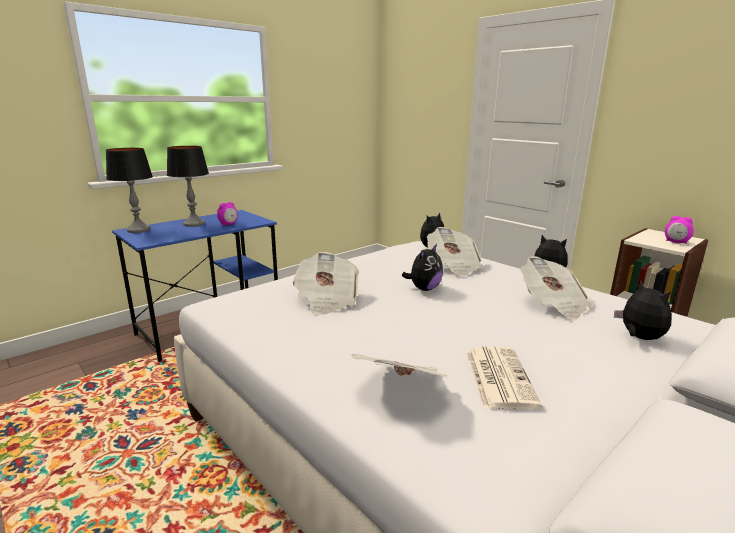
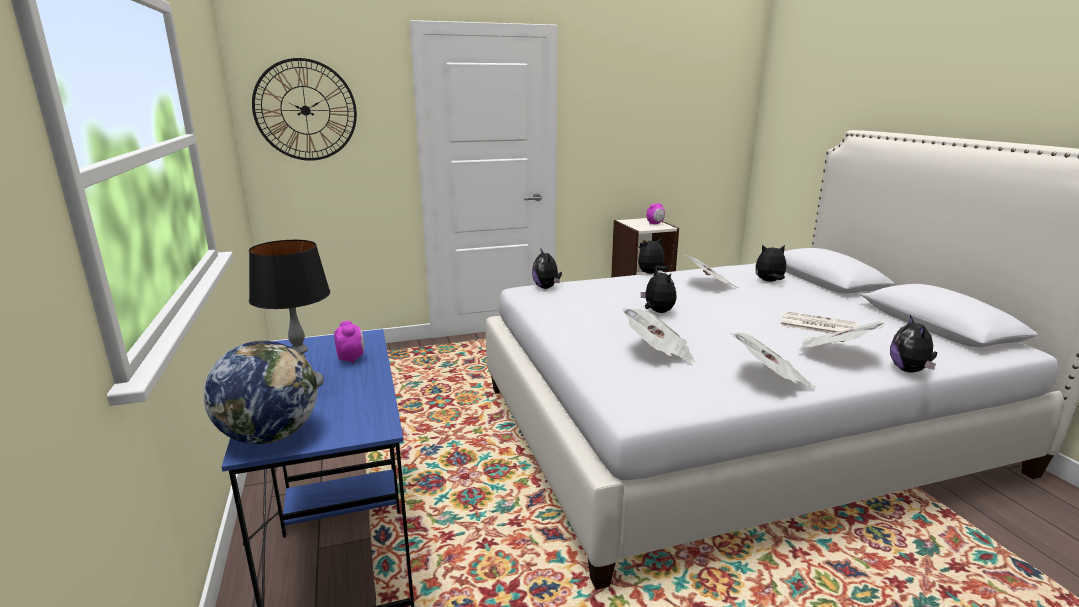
camera: 65 degrees left, 0 degrees up
table lamp [106,148,153,233] -> globe [203,341,317,444]
newspaper [427,227,483,277] -> newspaper moved to [731,332,816,387]
none -> wall clock [252,58,357,161]
none -> plush toy [890,315,937,373]

